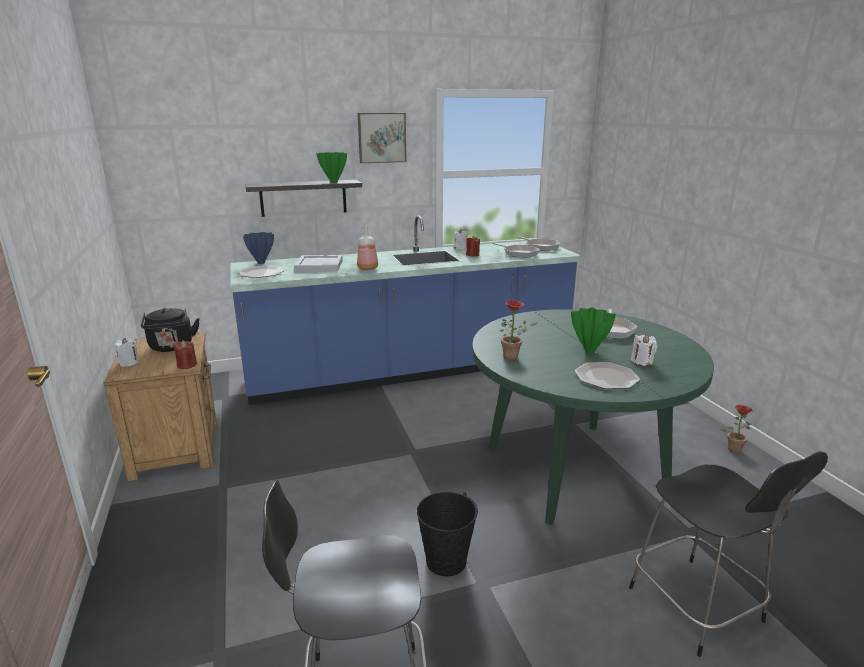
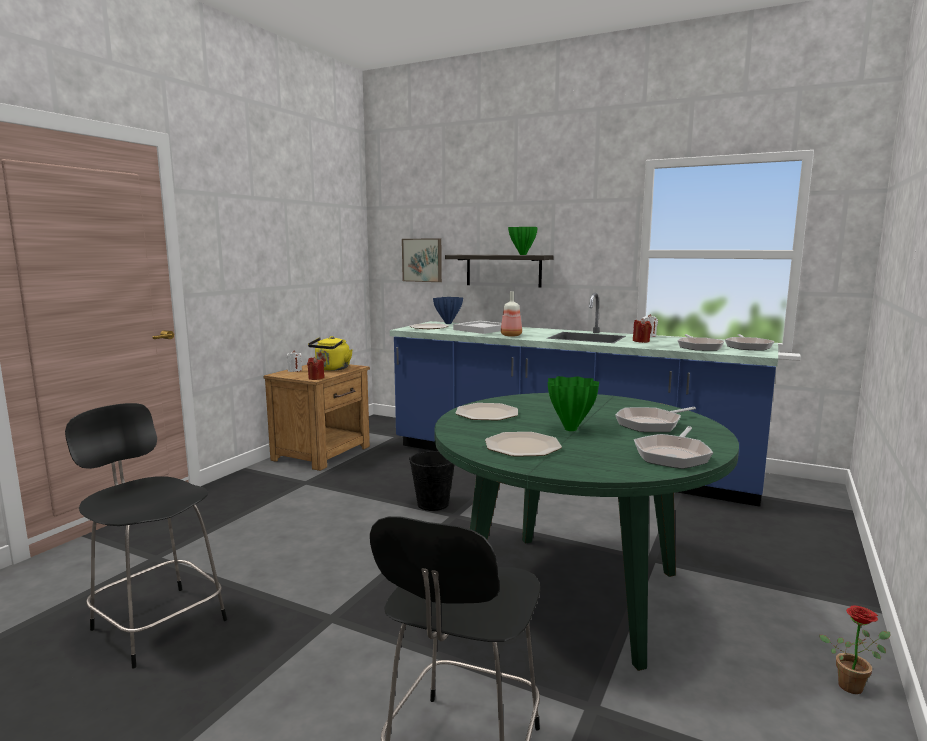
camera: 45 degrees right, 10 degrees down
black kettle [141,308,200,352] -> yellow kettle [308,336,352,371]
picture [358,113,406,163] -> picture moved to [402,239,442,282]
black bucket [417,492,478,576] -> black bucket moved to [409,451,454,511]
potted plant [500,300,538,360] -> plate [455,403,518,420]
white candle [631,334,657,366] -> none
none -> frying pan [634,426,713,469]

